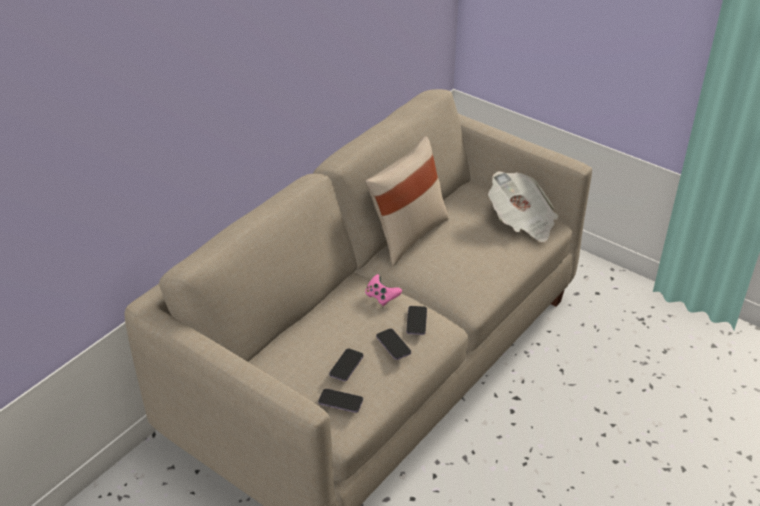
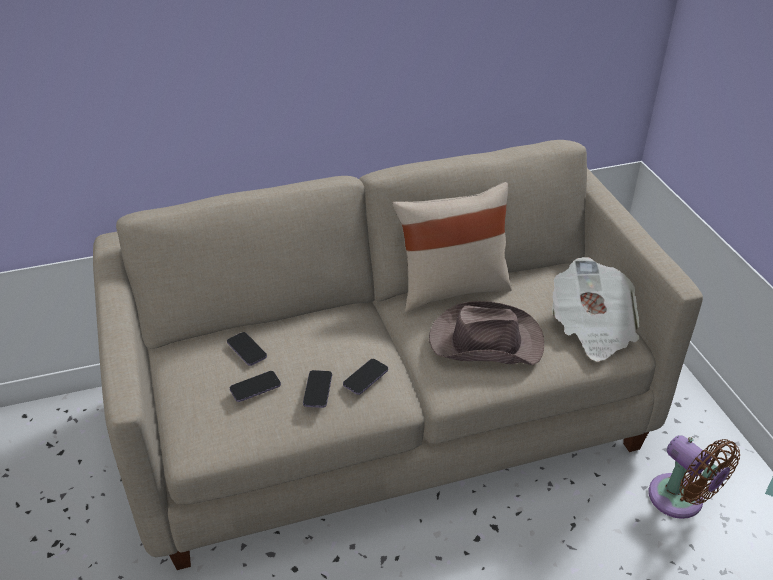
camera: 35 degrees right, 0 degrees up
phone [318,389,363,413] -> phone moved to [227,332,267,366]
pink game controller [365,274,402,306] -> none
none -> brown hat [429,301,544,365]
none -> brown fan [648,435,740,519]

